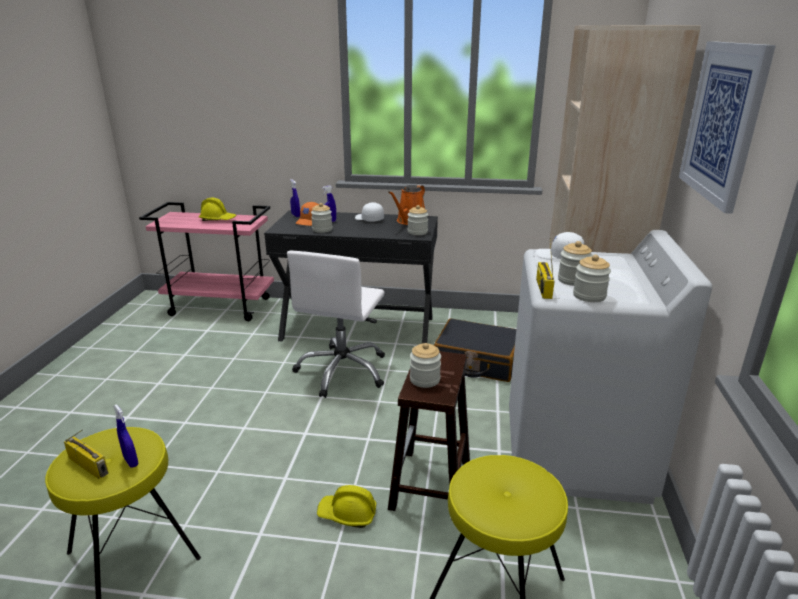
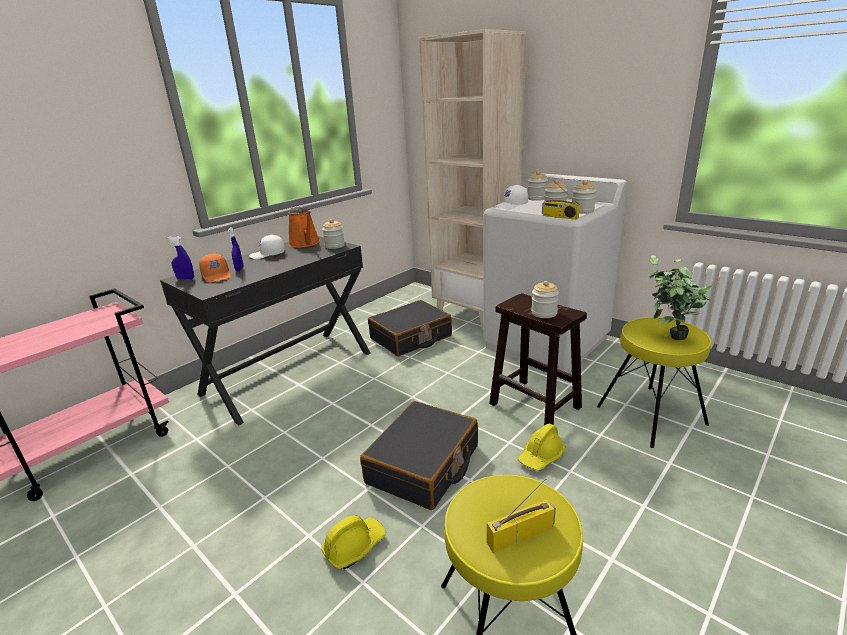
camera: 55 degrees left, 0 degrees up
blue spray bottle [113,404,138,467] -> none
yellow hard hat [199,198,237,221] -> yellow hard hat moved to [322,515,386,569]
white office chair [287,251,385,398] -> none
jar [311,203,332,233] -> jar moved to [527,171,548,201]
picture [679,41,776,214] -> none
none -> black suitcase [360,401,478,510]
none -> potted plant [649,255,712,340]

